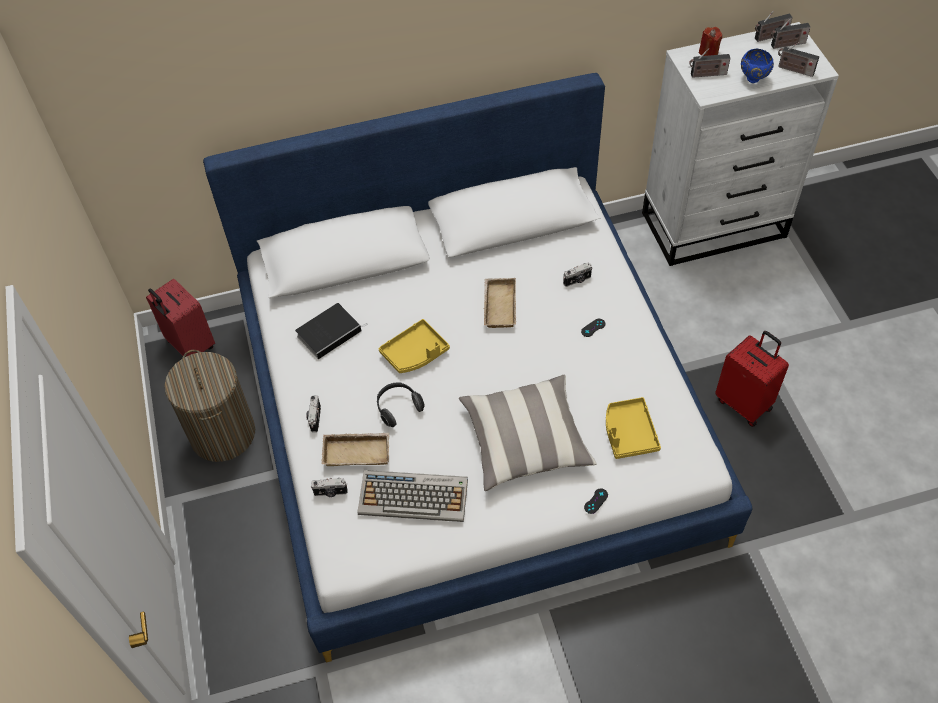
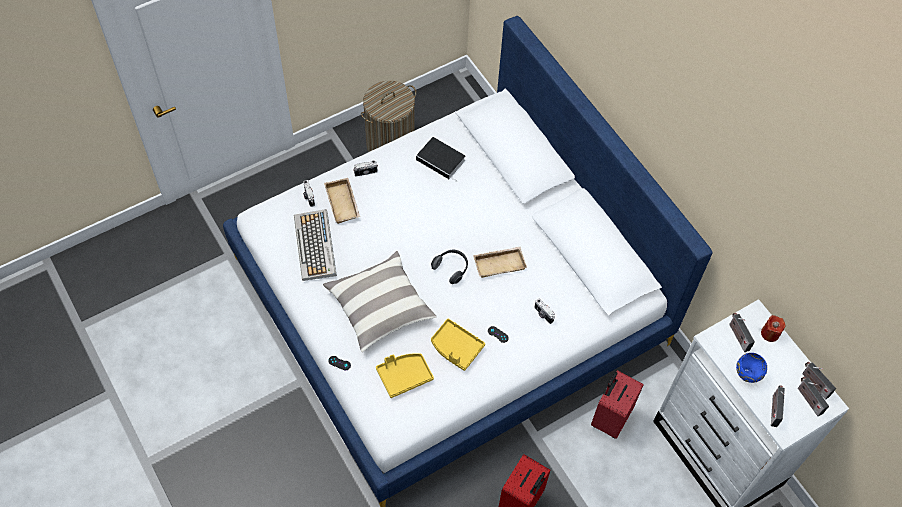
camera: 70 degrees right, 5 degrees up
red suitcase [146,279,215,357] -> red suitcase moved to [591,370,644,439]
headphones [377,382,425,427] -> headphones moved to [431,249,468,284]
yellow tray [379,319,450,373] -> yellow tray moved to [431,319,485,371]

